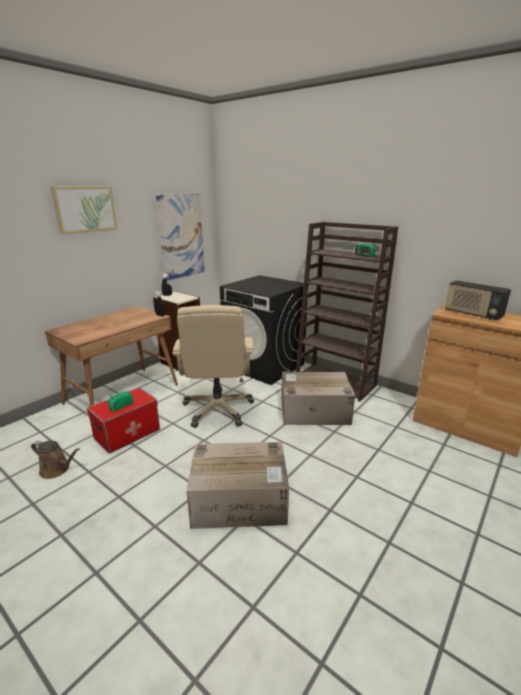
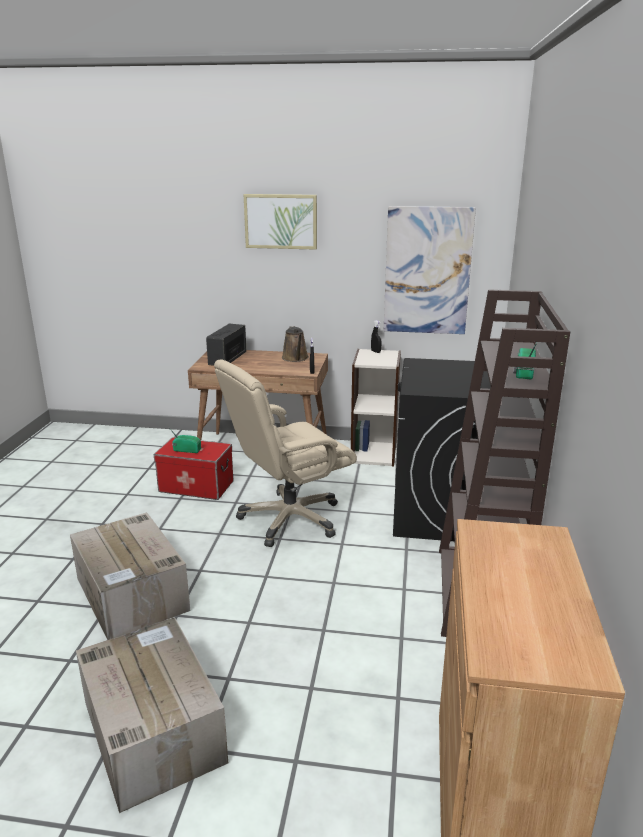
camera: 60 degrees right, 0 degrees up
brown watering can [31,441,80,479] -> brown watering can moved to [282,326,309,362]
cardboard box [281,372,355,425] -> cardboard box moved to [76,617,228,813]
radio [445,280,511,320] -> radio moved to [206,324,246,366]

